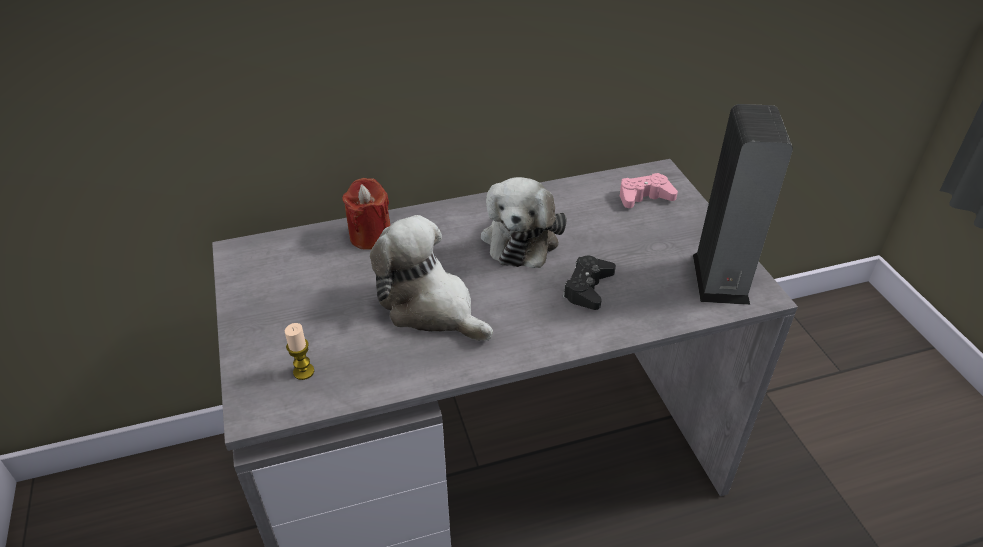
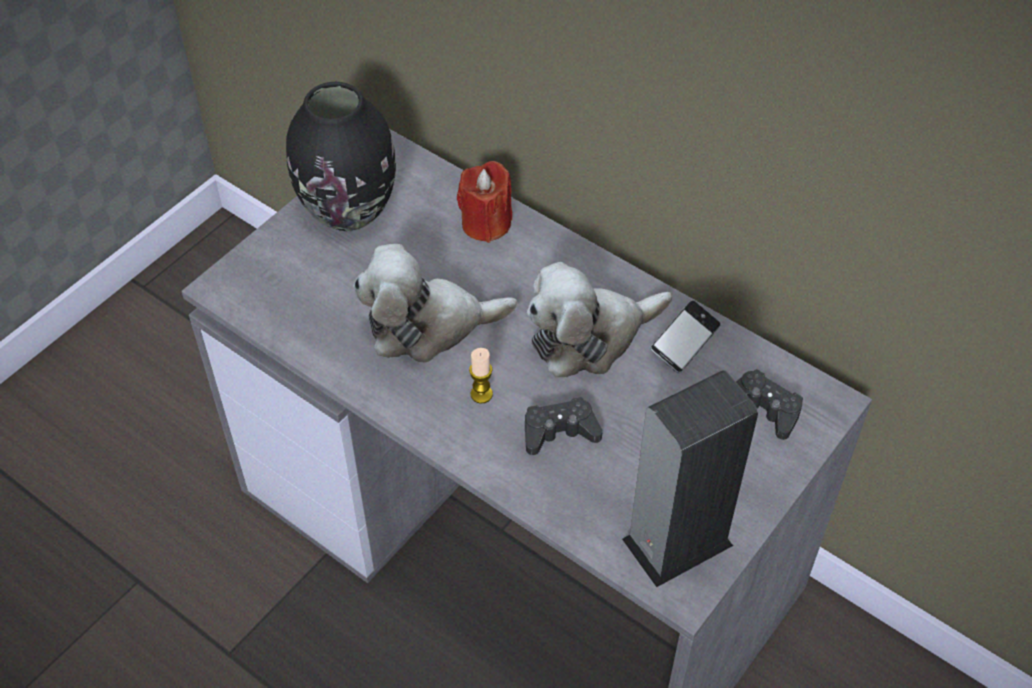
camera: 55 degrees right, 10 degrees up
candle [285,323,314,380] -> candle moved to [469,348,493,404]
plush toy [370,215,493,341] -> plush toy turned 105 degrees counterclockwise [353,244,518,363]
pink game controller [620,173,678,208] -> black game controller [736,369,803,440]
none -> black vase [286,82,396,231]
none -> phone [650,300,720,373]

